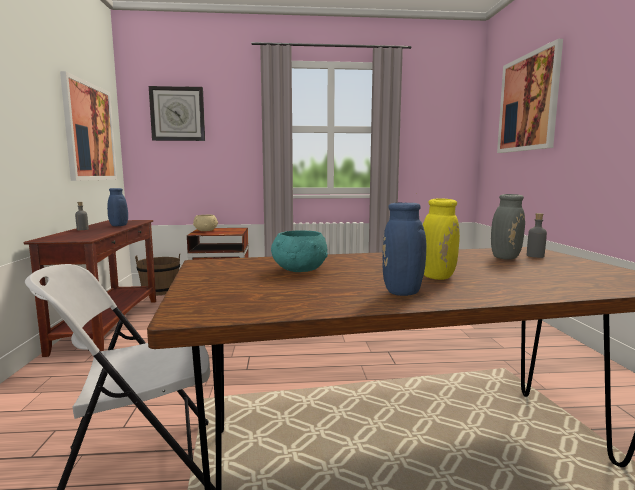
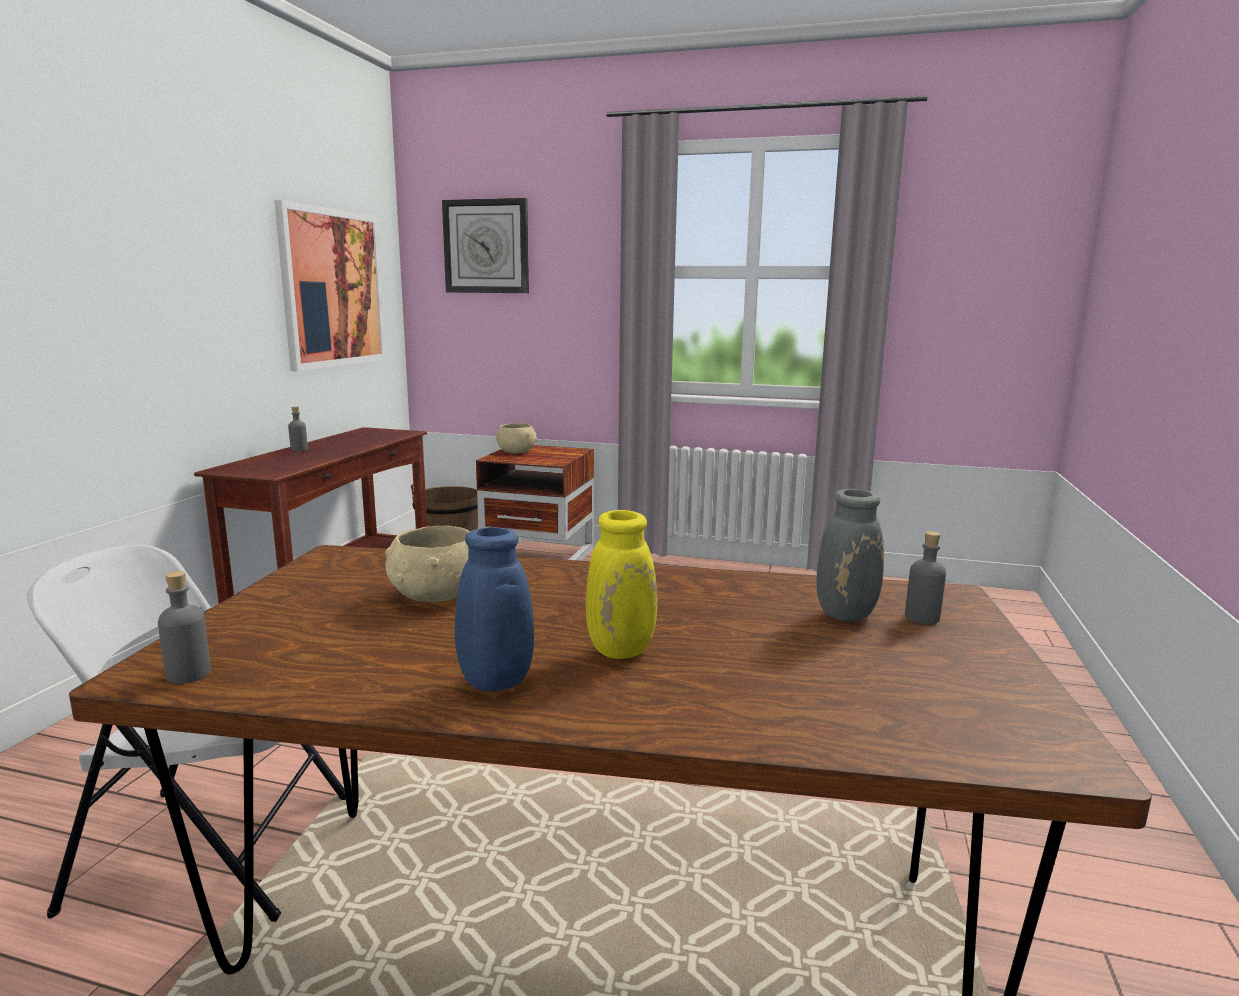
camera: 20 degrees right, 5 degrees up
blue vase [107,188,128,226] -> none
turquoise bowl [271,230,328,272] -> beige bowl [385,526,470,602]
picture [497,39,563,153] -> none
none -> grey bottle [158,571,211,684]

